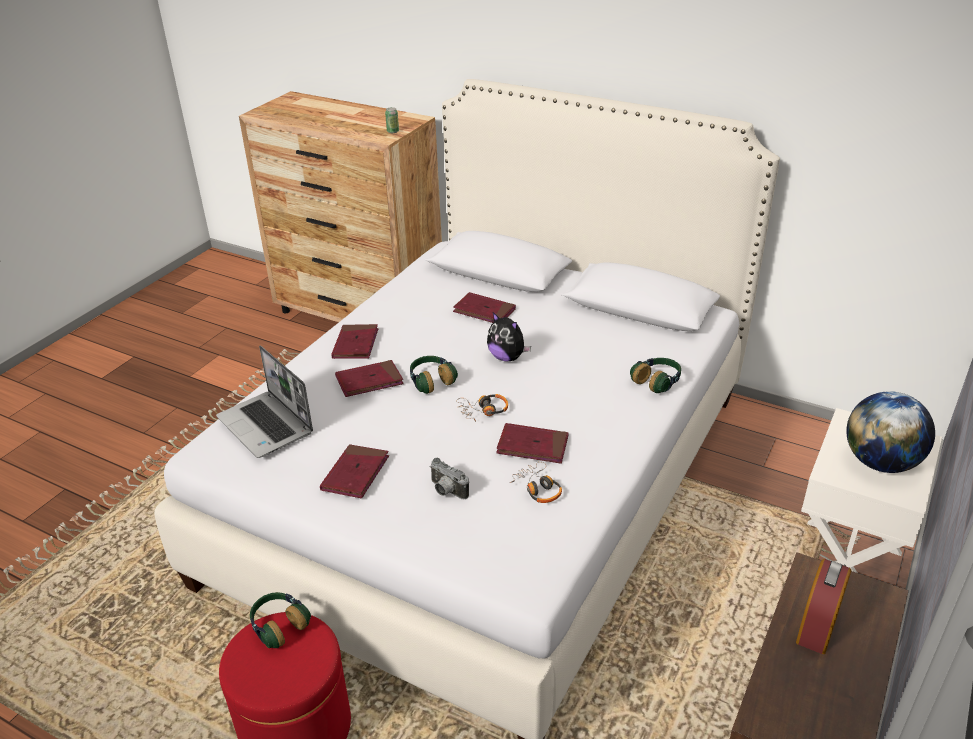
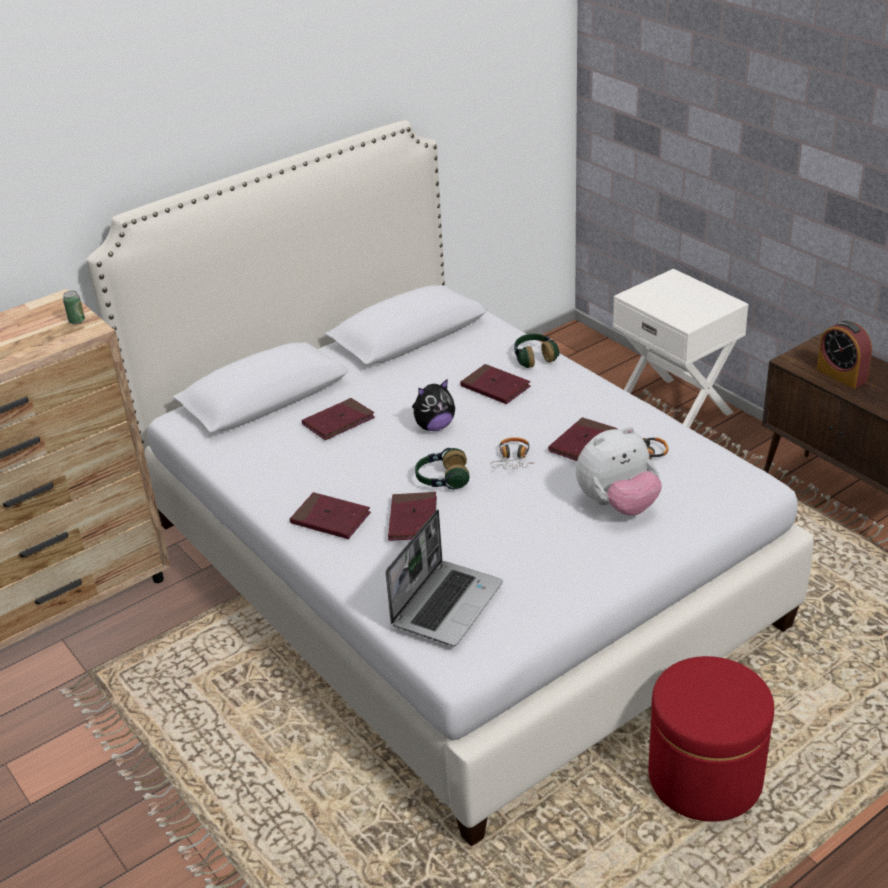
camera: 65 degrees left, 0 degrees up
laptop [216,345,313,458] -> laptop turned 45 degrees counterclockwise [386,509,503,646]
headphones [250,592,311,648] -> none
red book [320,444,389,499] -> red book moved to [460,364,531,404]
camera [430,458,469,499] -> plush toy [576,427,662,516]
globe [846,391,935,473] -> none

